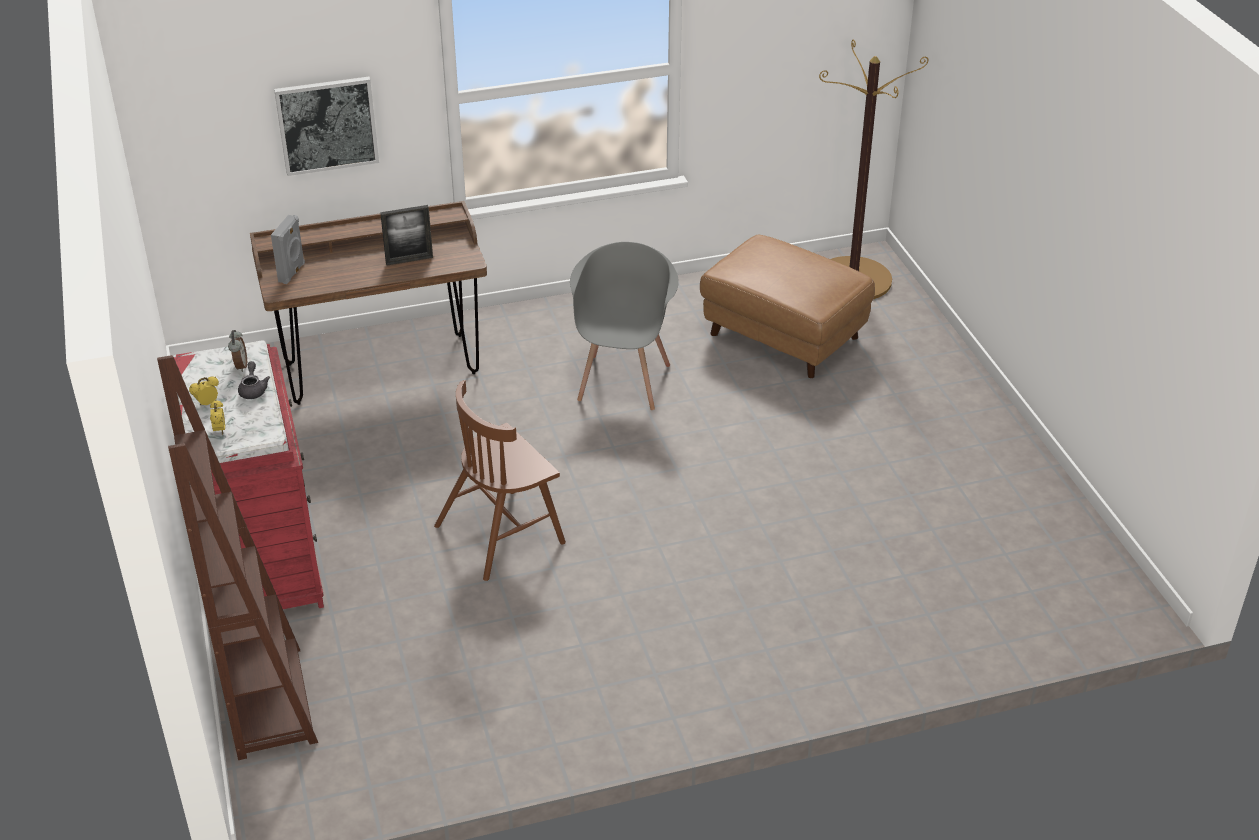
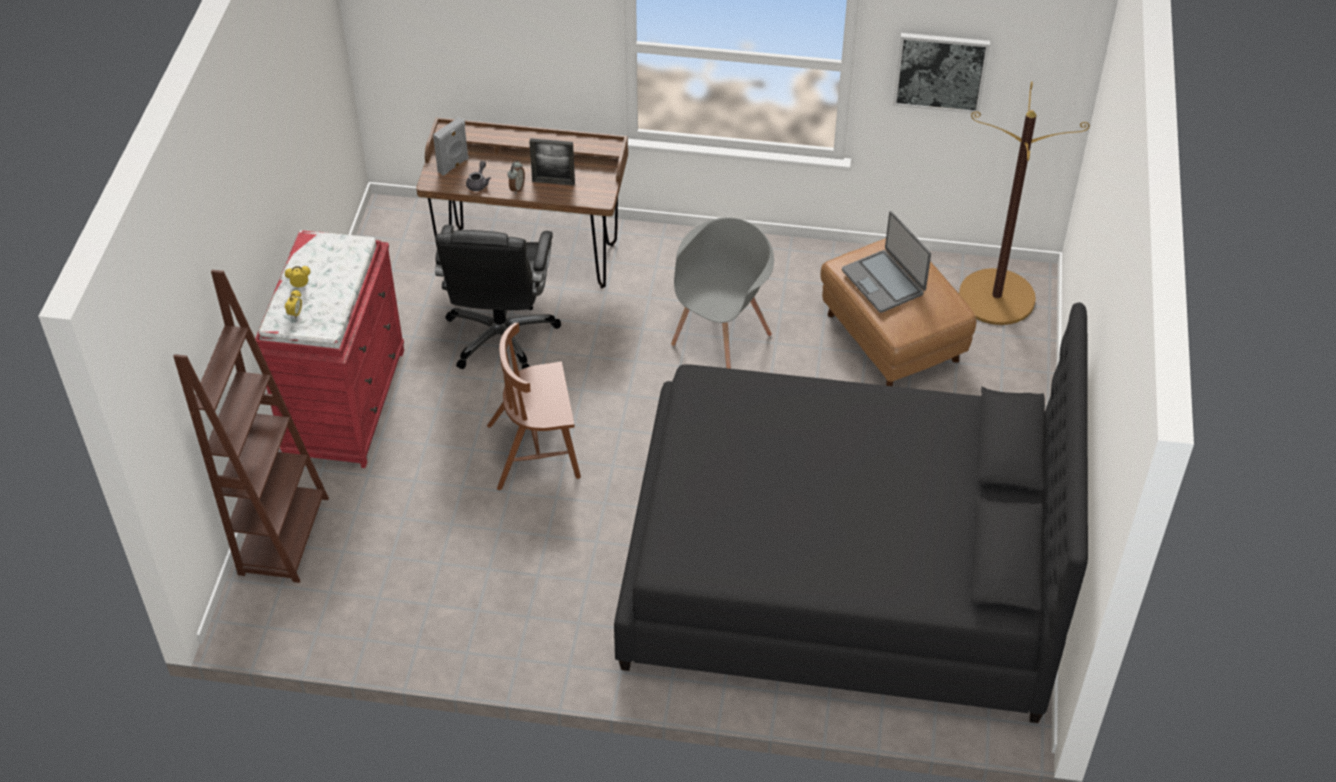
camera: 25 degrees right, 10 degrees up
alarm clock [228,330,247,372] -> alarm clock moved to [507,161,525,194]
grey teapot [238,361,270,399] -> grey teapot moved to [466,161,491,191]
picture [274,77,379,176] -> picture moved to [893,33,990,114]
none -> black office chair [435,225,561,369]
none -> black bed [614,302,1088,723]
none -> laptop [842,211,931,313]

